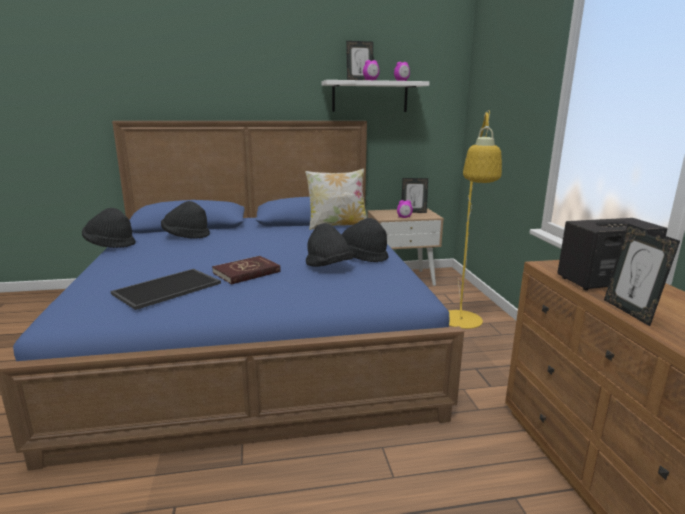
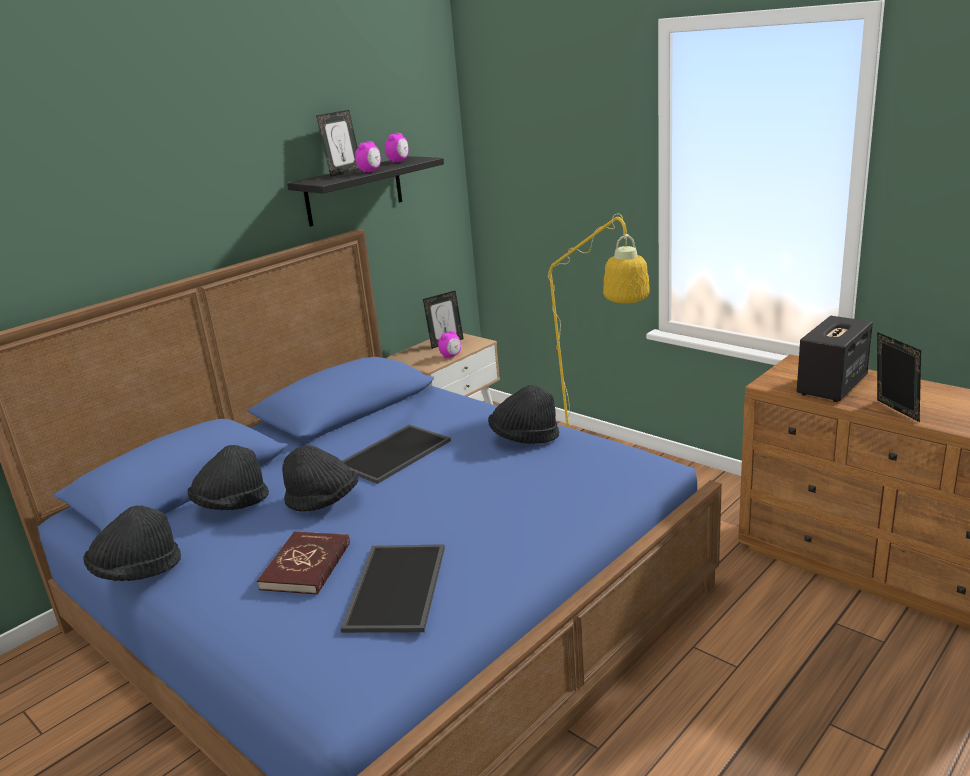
camera: 35 degrees left, 5 degrees up
red book [212,256,281,285] -> red book moved to [257,532,350,595]
pillow [305,168,367,230] -> none
black hat [306,223,354,267] -> black hat moved to [282,445,358,512]
white shelf [322,80,430,112] -> black shelf [287,156,444,227]
picture frame [604,224,680,326] -> picture frame turned 150 degrees counterclockwise [877,332,921,422]
none -> tray [342,425,451,484]

